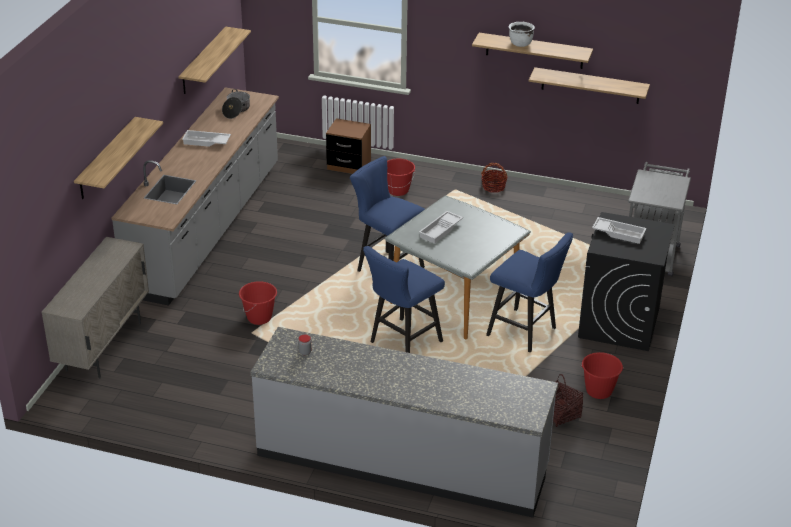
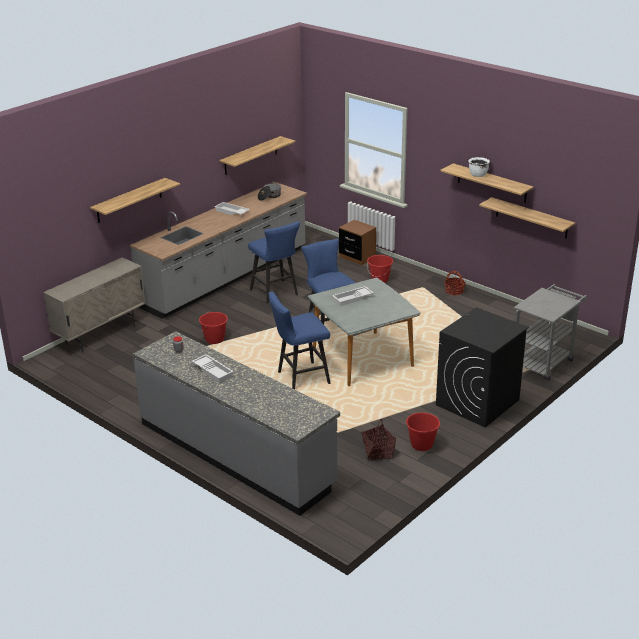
camera: 25 degrees right, 5 degrees down
blue stool [486,232,573,352] -> blue stool moved to [248,221,300,304]
white tray [592,217,647,244] -> white tray moved to [192,354,234,383]

